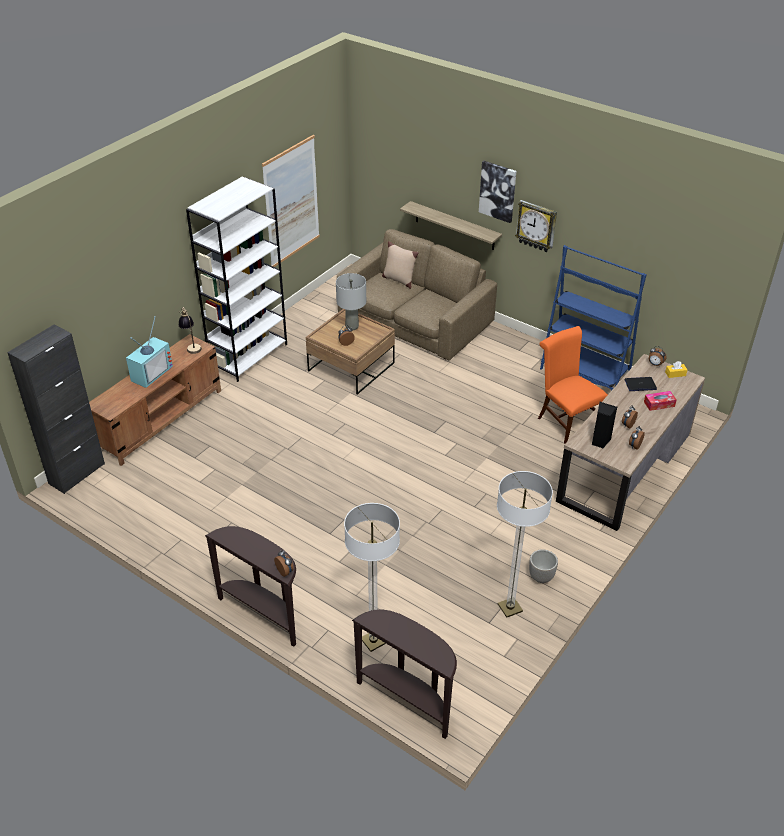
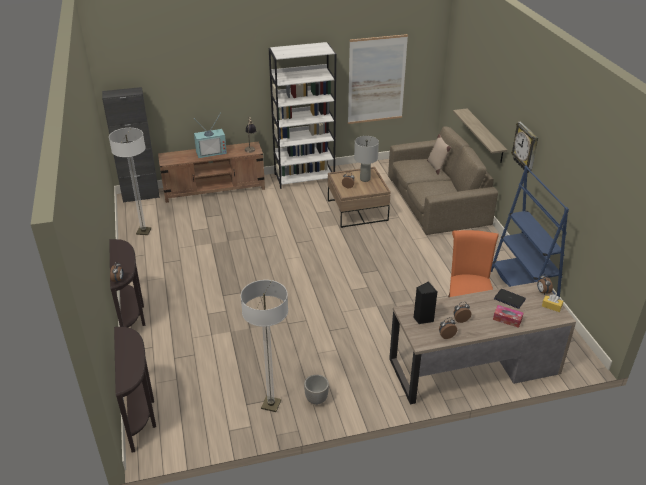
camera: 40 degrees right, 5 degrees down
floor lamp [344,503,400,652] -> floor lamp moved to [109,128,151,235]
picture [479,161,517,223] -> none

